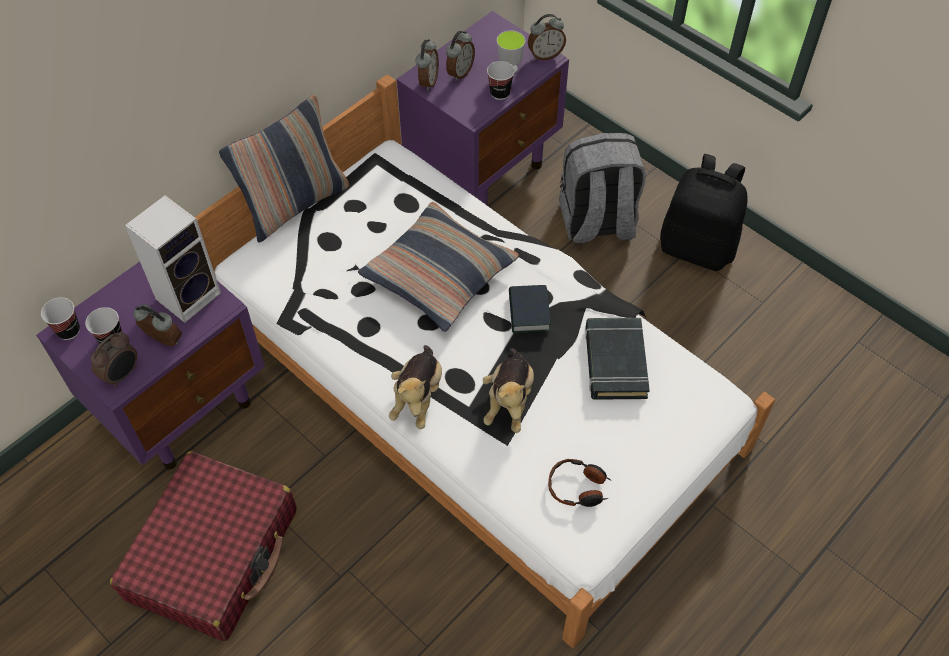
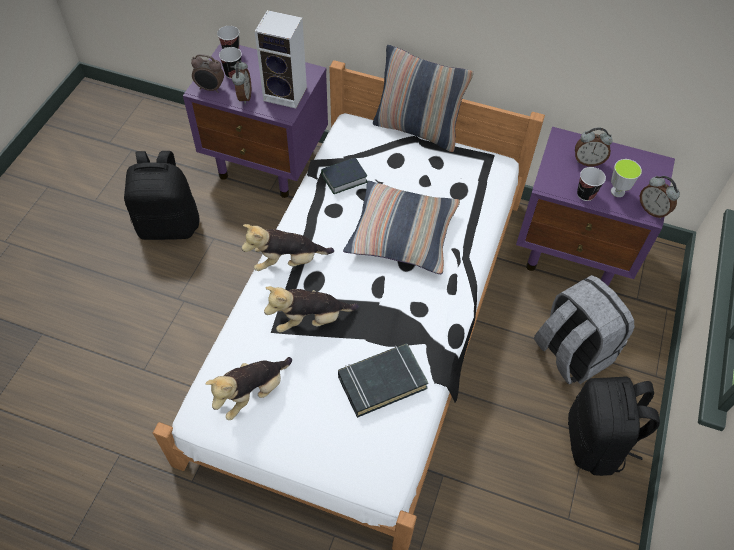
camera: 65 degrees right, 0 degrees up
red suitcase [110,451,297,641] -> black backpack [124,151,199,240]
alarm clock [416,39,439,91] -> none
book [509,285,551,333] -> book moved to [321,157,368,194]
headphones [548,459,611,507] -> plush toy [205,357,292,420]

